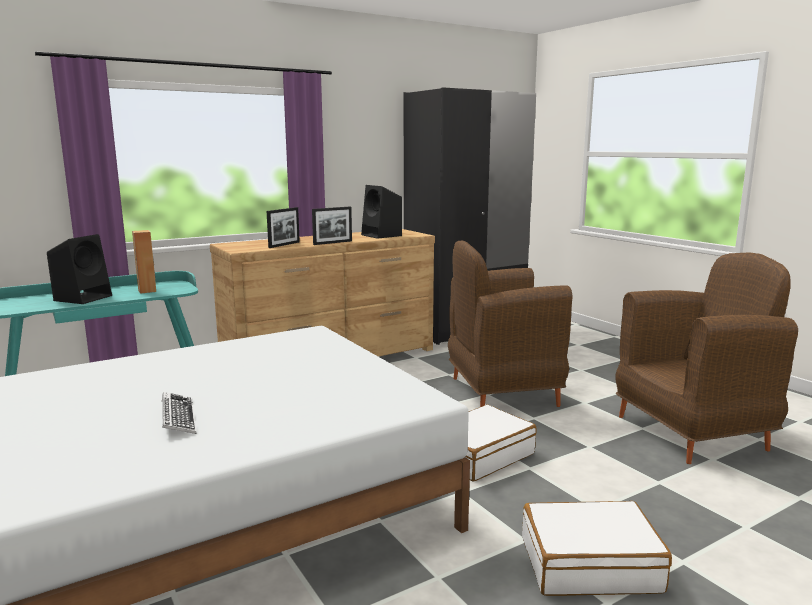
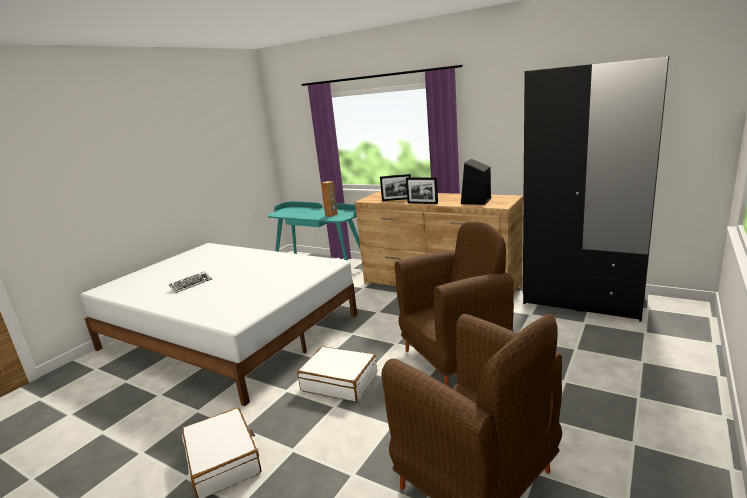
camera: 65 degrees right, 5 degrees up
black speaker [47,234,112,304] -> none
brown armchair [448,240,573,407] -> brown armchair turned 105 degrees clockwise [395,222,514,386]

